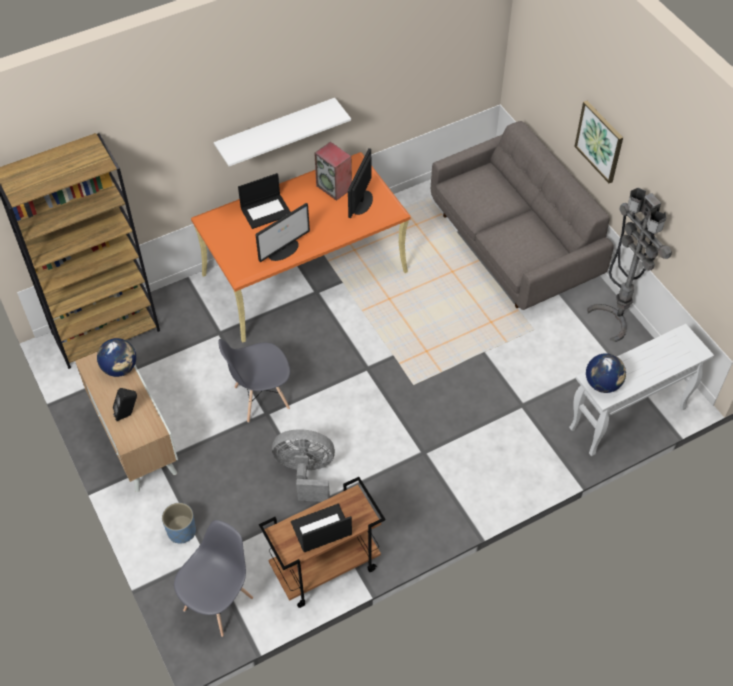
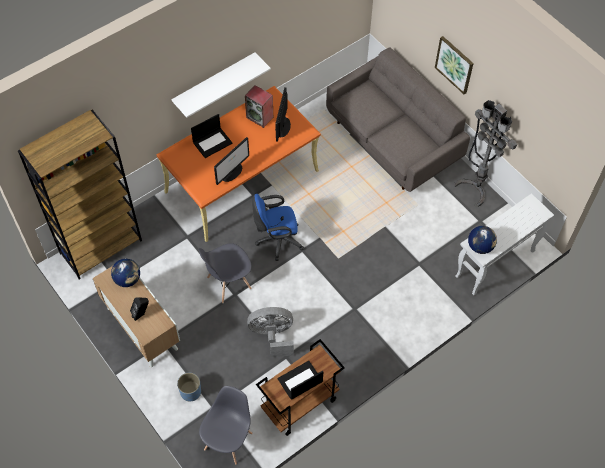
camera: 10 degrees left, 5 degrees up
none -> blue office chair [252,194,304,261]

